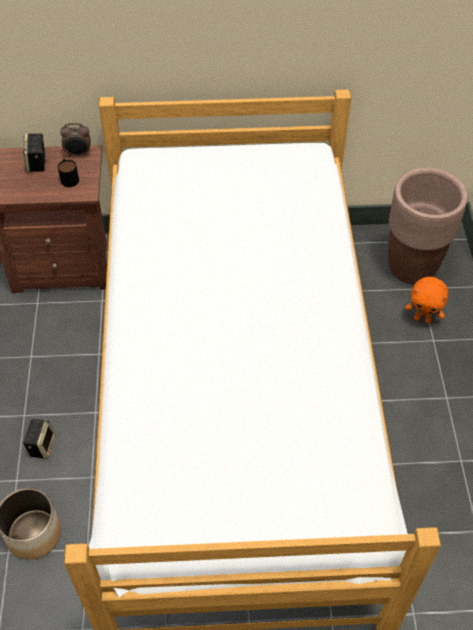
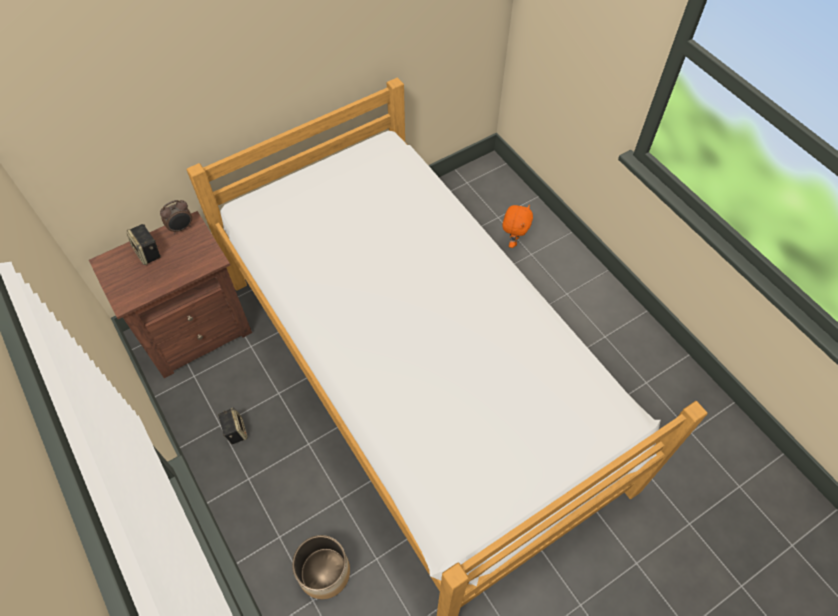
camera: 30 degrees left, 5 degrees up
speaker [23,419,56,459] -> speaker moved to [218,408,248,444]
mug [58,159,79,187] -> none
brown planter [388,167,468,284] -> none
orange plush toy [405,277,448,323] -> orange plush toy turned 60 degrees counterclockwise [502,205,533,248]

